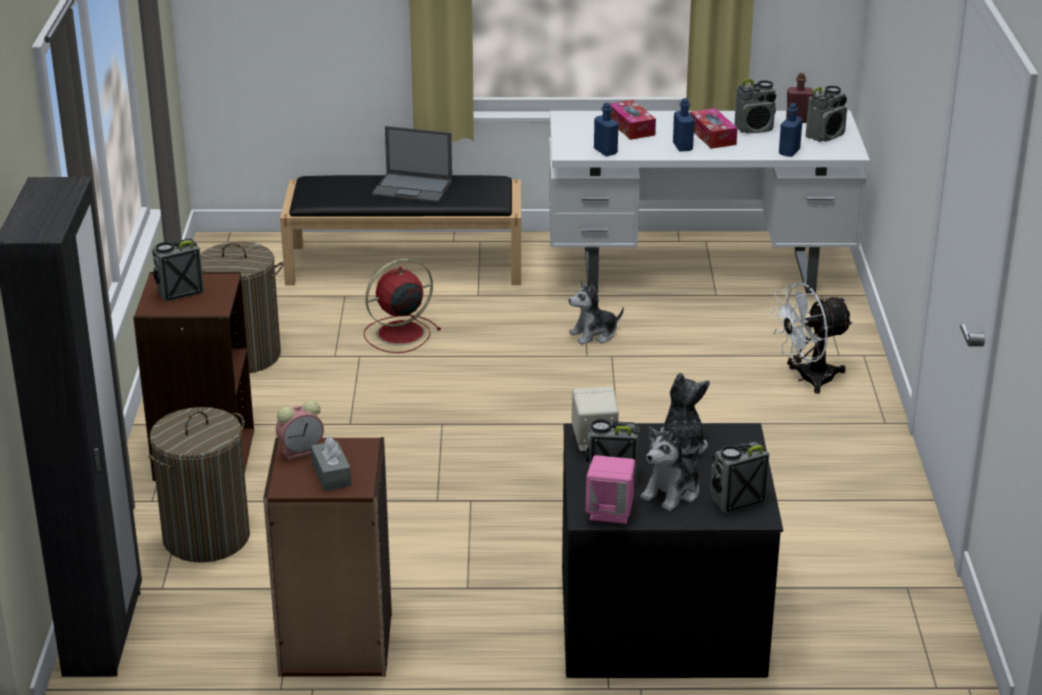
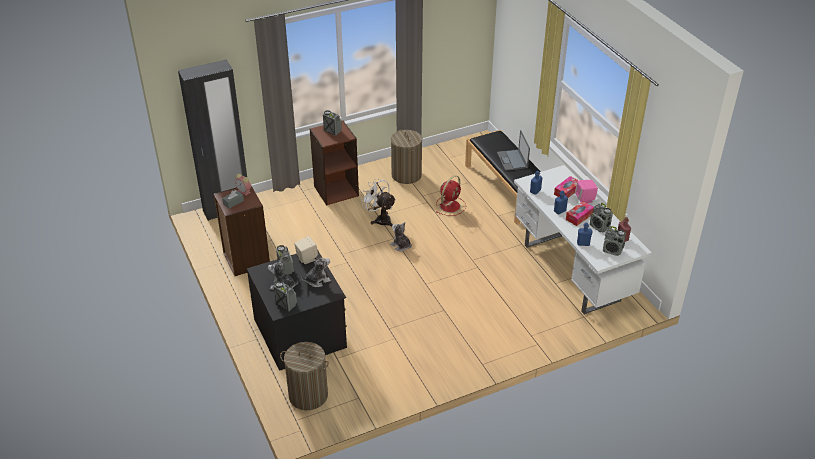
camera: 65 degrees right, 10 degrees up
laundry basket [148,407,250,563] -> laundry basket moved to [280,342,329,410]
red fan [364,258,441,353] -> red fan turned 90 degrees clockwise [436,175,466,216]
plush toy [568,280,624,345] -> plush toy moved to [390,222,412,252]
pink speaker [585,455,635,524] -> pink speaker moved to [575,180,598,203]
white fan [771,283,853,394] -> white fan moved to [360,178,396,227]

